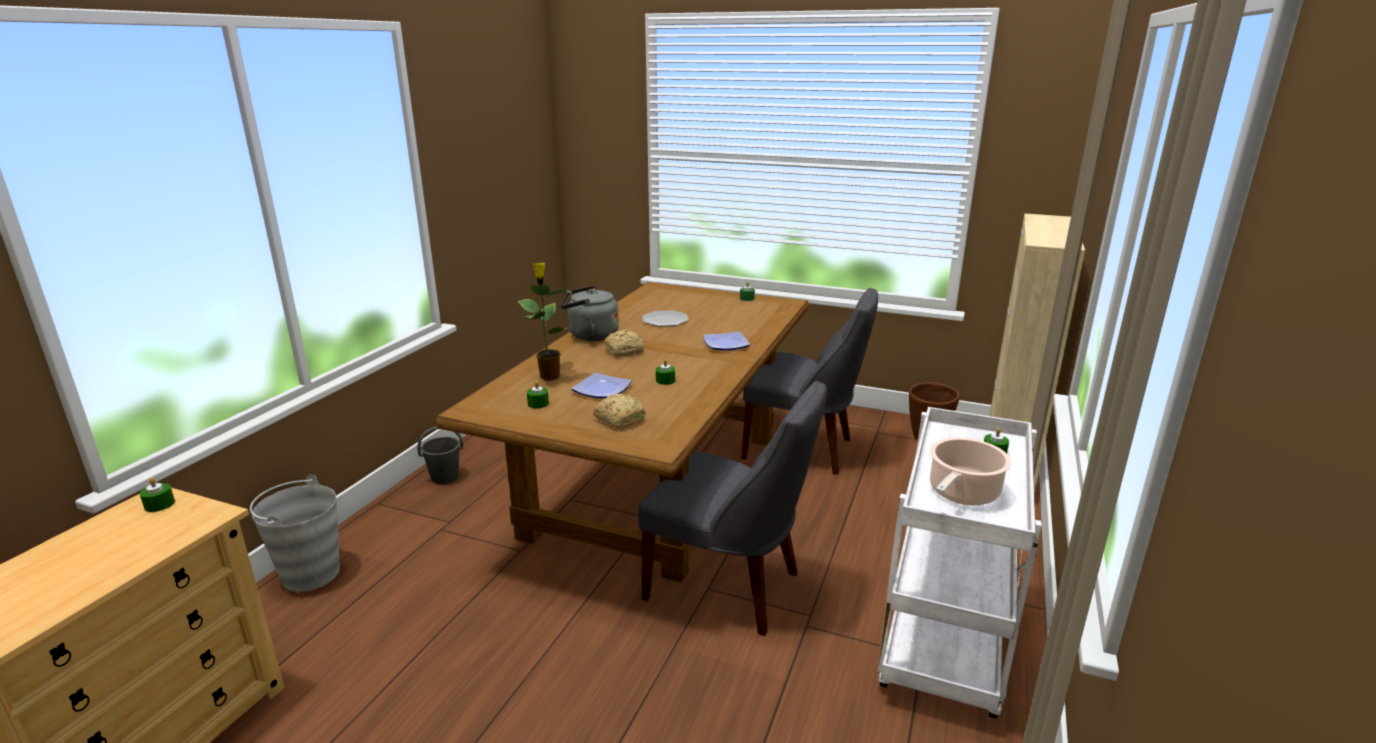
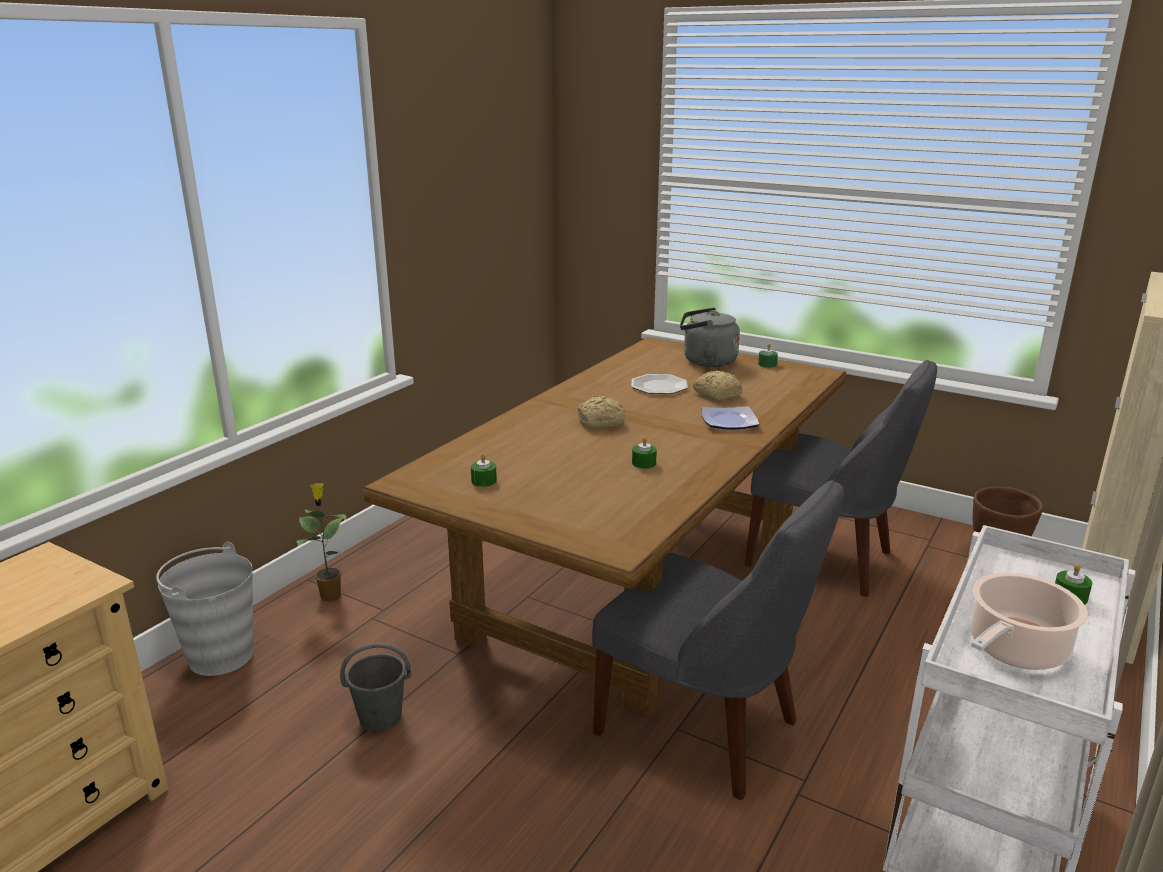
camera: 10 degrees right, 0 degrees up
green candle [140,478,175,512] -> none
grey bucket [417,426,464,484] -> grey bucket moved to [340,643,411,732]
potted plant [517,262,573,380] -> potted plant moved to [296,483,347,602]
grey kettle [561,286,619,341] -> grey kettle moved to [680,308,740,367]
plate [571,373,632,398] -> none
bread [593,394,646,429] -> bread moved to [693,371,742,401]

